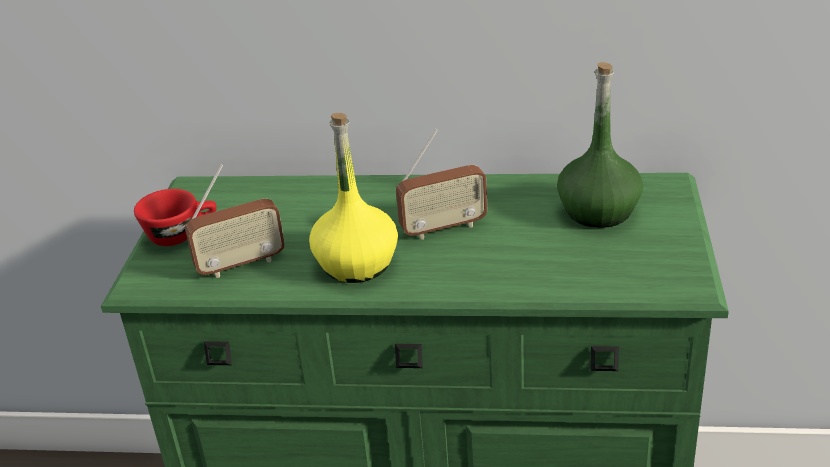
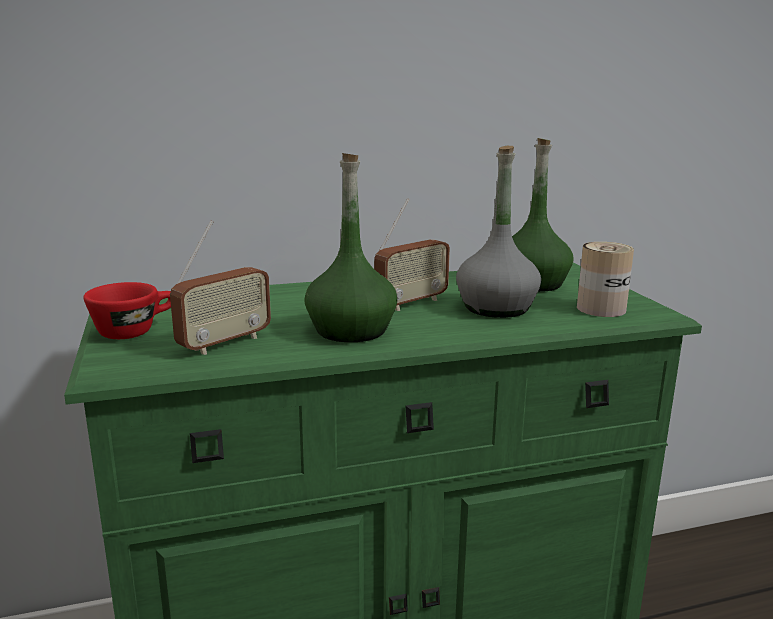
camera: 25 degrees left, 15 degrees down
yellow bottle [309,113,398,283] -> green bottle [304,153,397,342]
none -> grey bottle [456,146,541,318]
none -> can [577,242,634,317]

